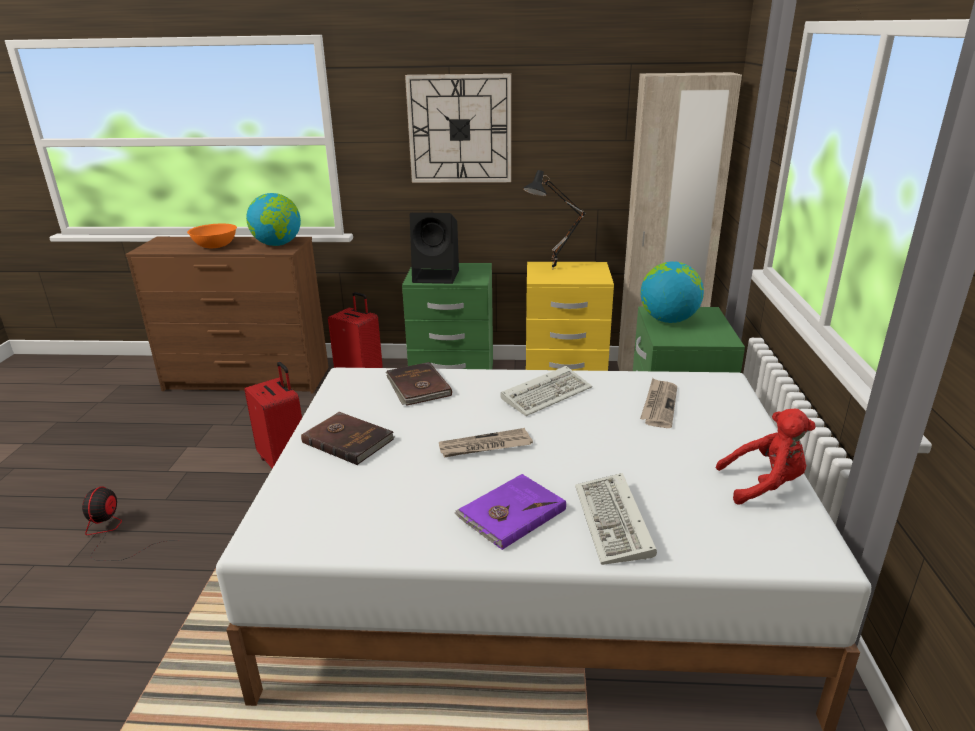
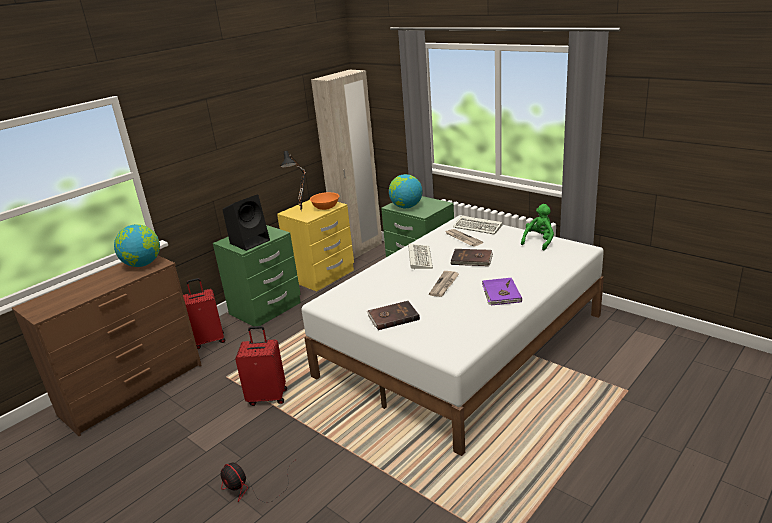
camera: 50 degrees left, 0 degrees up
orange bowl [187,224,237,248] -> orange bowl moved to [310,192,339,210]
brown book [386,362,452,406] -> brown book moved to [450,249,493,266]
wall clock [405,74,511,183] -> none
keyboard [575,473,657,565] -> keyboard moved to [453,216,503,234]
red plush toy [716,409,816,505] -> green plush toy [521,204,554,250]

